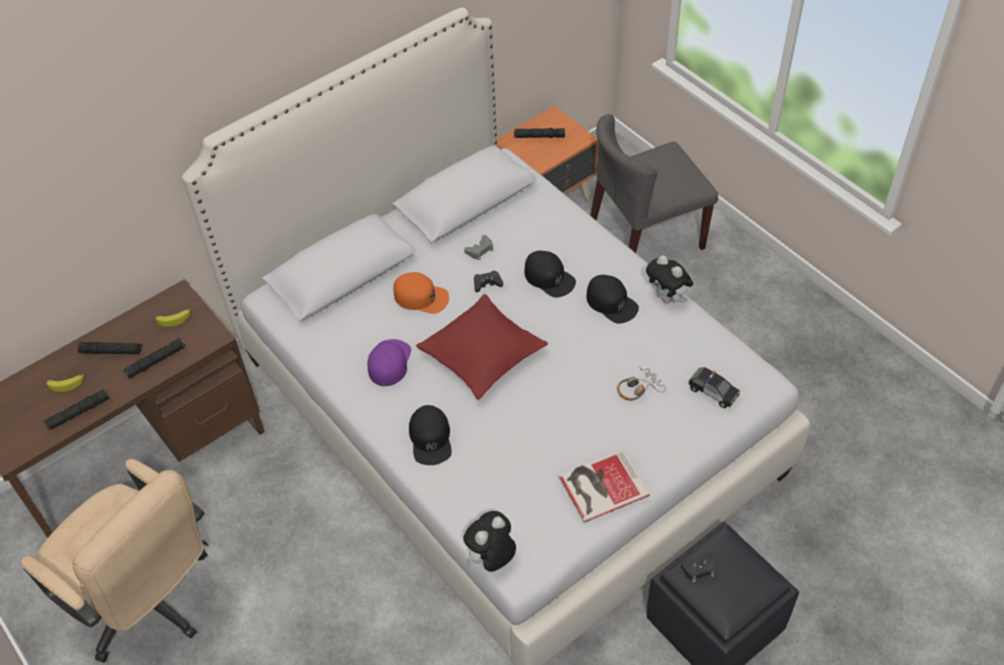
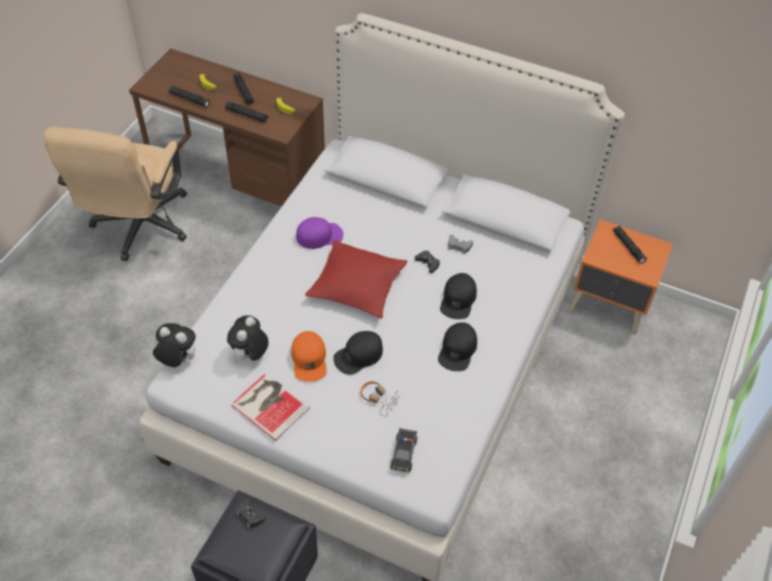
camera: 60 degrees right, 0 degrees up
orange cap [394,272,449,314] -> orange cap moved to [291,331,327,382]
black cap [409,405,452,465] -> black cap moved to [333,331,383,375]
grey chair [590,114,718,253] -> none
plush toy [646,255,693,303] -> plush toy moved to [227,315,268,363]

